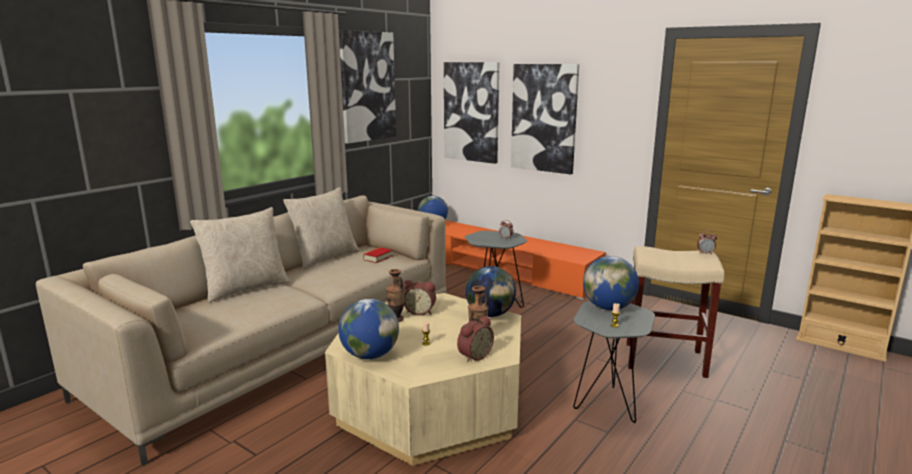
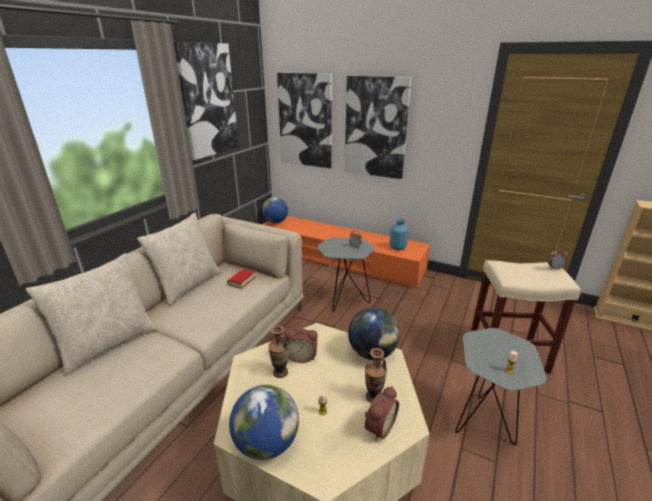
camera: 10 degrees left, 10 degrees up
globe [583,256,639,310] -> none
none -> blue vase [390,219,409,250]

